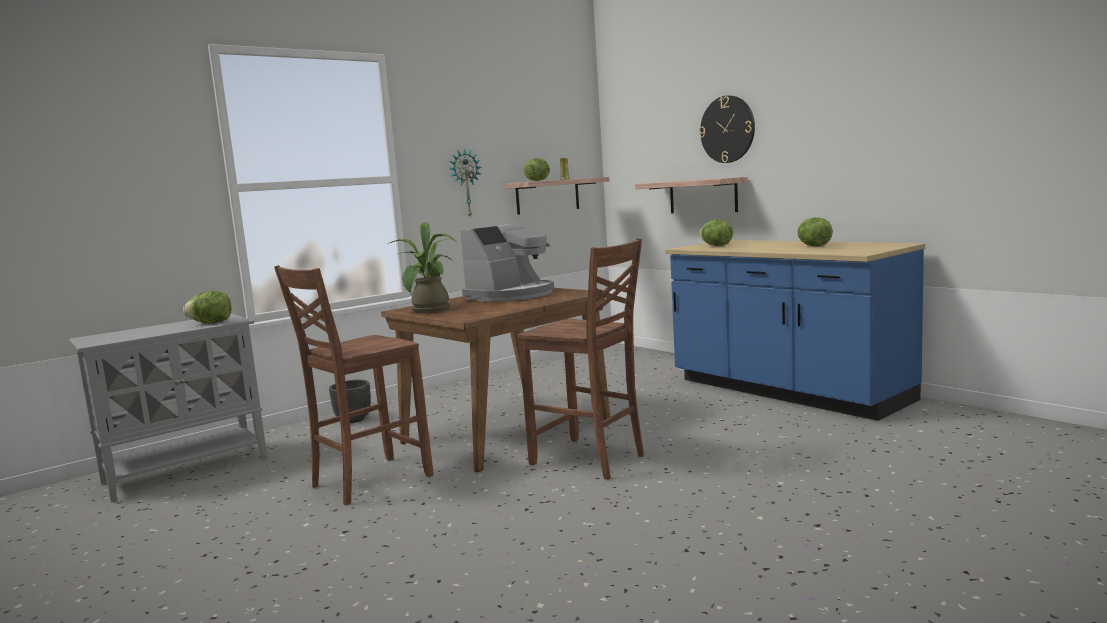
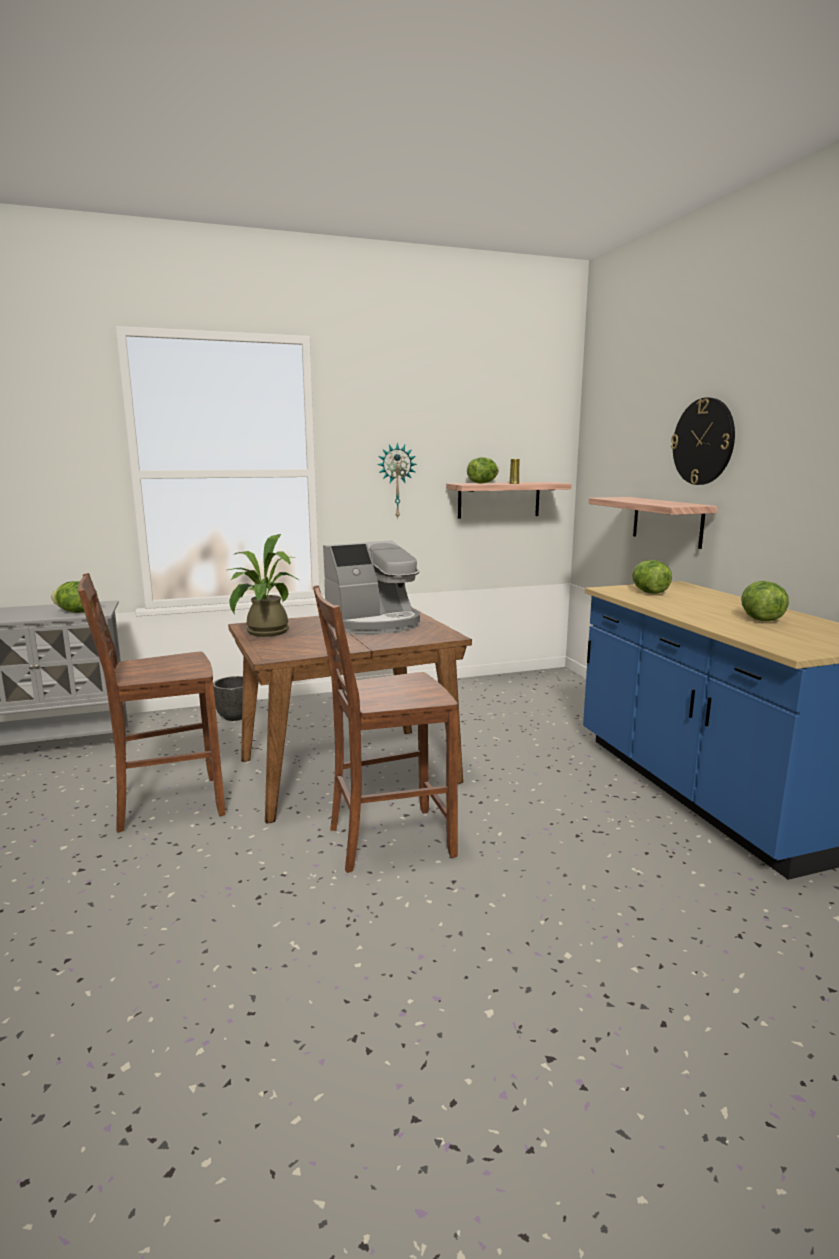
camera: 20 degrees right, 5 degrees up
brown chair [518,238,644,480] -> brown chair turned 105 degrees clockwise [313,585,458,873]

